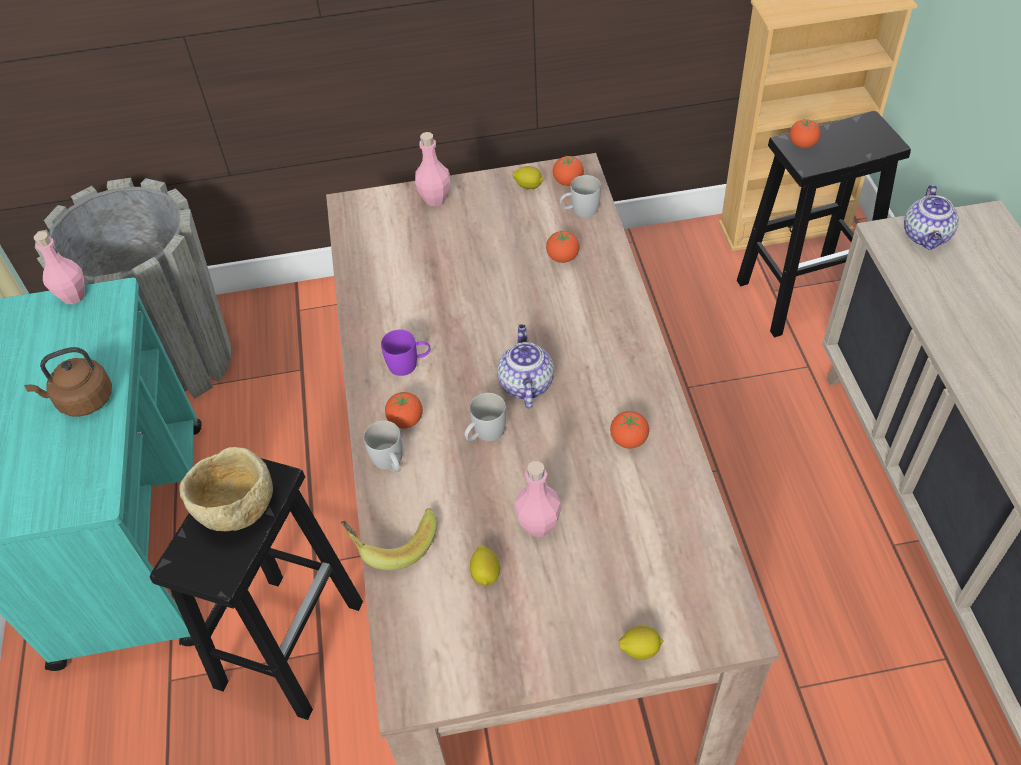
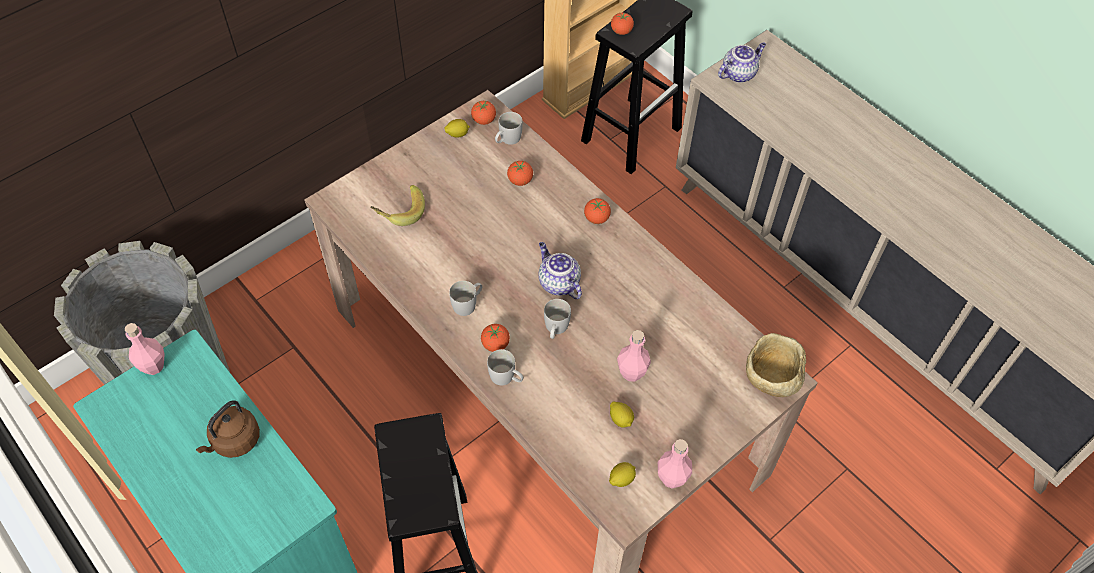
camera: 35 degrees left, 5 degrees up
beige bowl [179,447,273,532] -> beige bowl moved to [746,333,806,397]
banana [341,508,437,570] -> banana moved to [370,185,425,226]
purple mug [381,329,430,376] -> white mug [449,281,482,316]
pink bottle [415,132,450,206] -> pink bottle moved to [658,439,692,489]
tomato [610,411,649,449] -> tomato moved to [584,198,611,224]
lemon [618,626,663,659] -> lemon moved to [609,462,636,487]
teapot [904,185,959,250] -> teapot turned 105 degrees counterclockwise [718,42,766,83]

